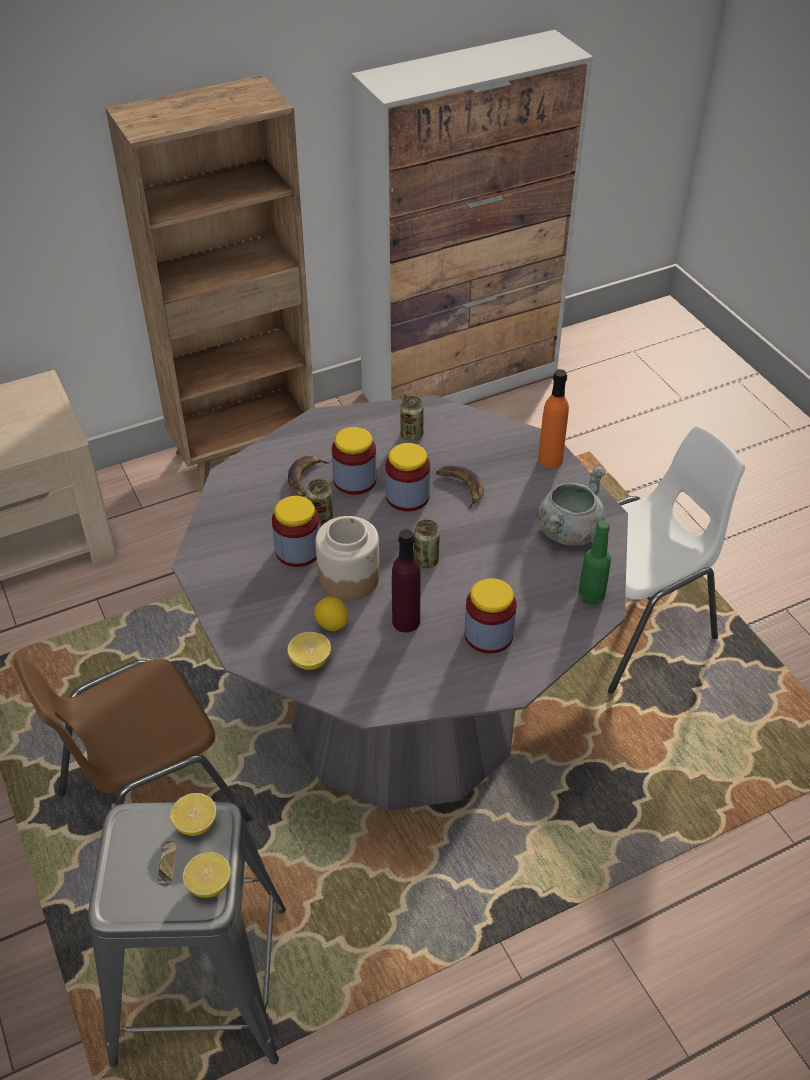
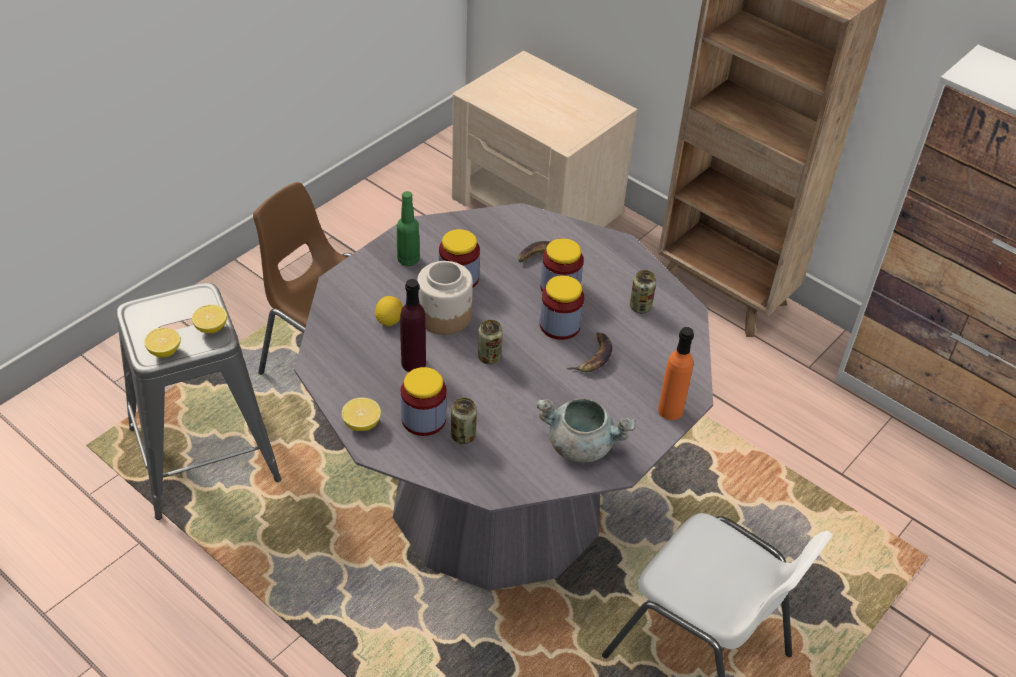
camera: 65 degrees right, 0 degrees up
lemon [287,632,331,670] -> lemon moved to [342,398,381,431]
can [306,479,333,527] -> can moved to [451,398,477,444]
green bottle [578,520,611,605] -> green bottle moved to [397,191,420,266]

